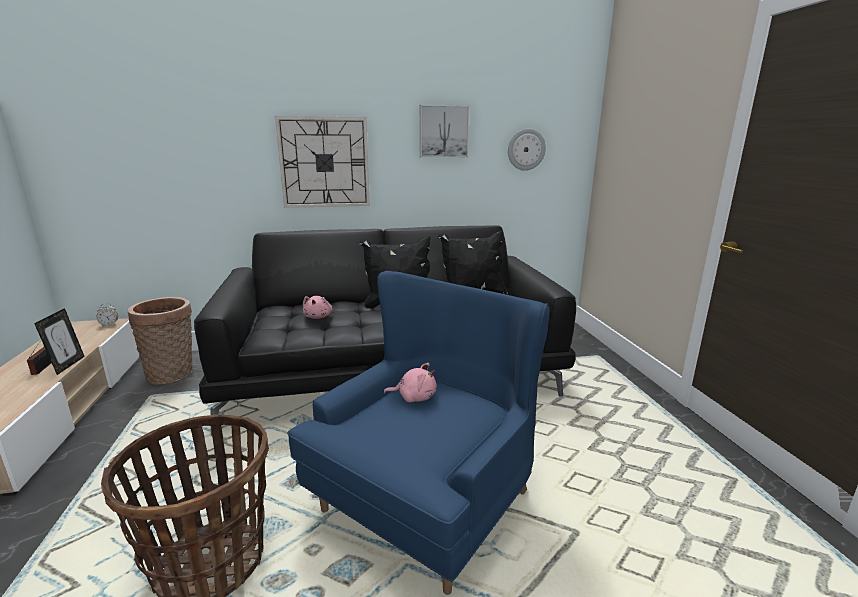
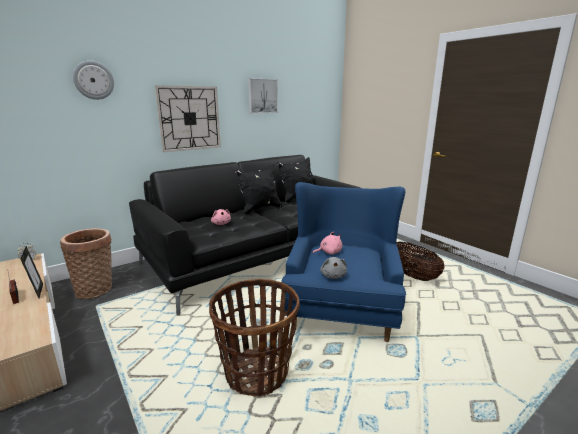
camera: 25 degrees left, 0 degrees up
wall clock [508,129,546,171] -> wall clock moved to [73,60,114,100]
none -> grey plush toy [320,257,347,279]
none -> basket [396,242,445,281]

